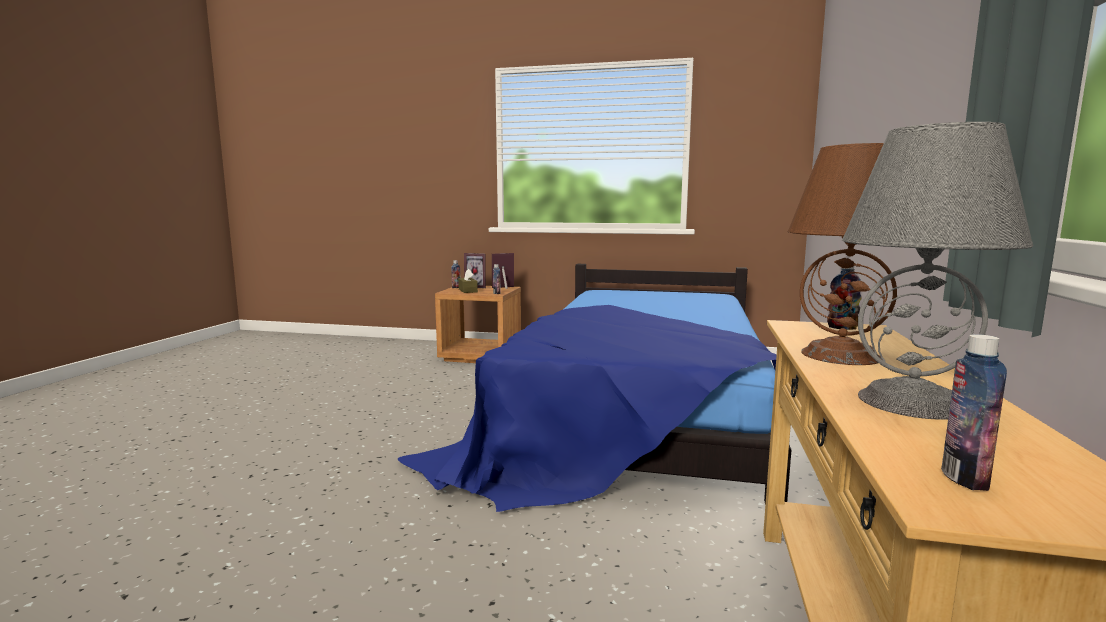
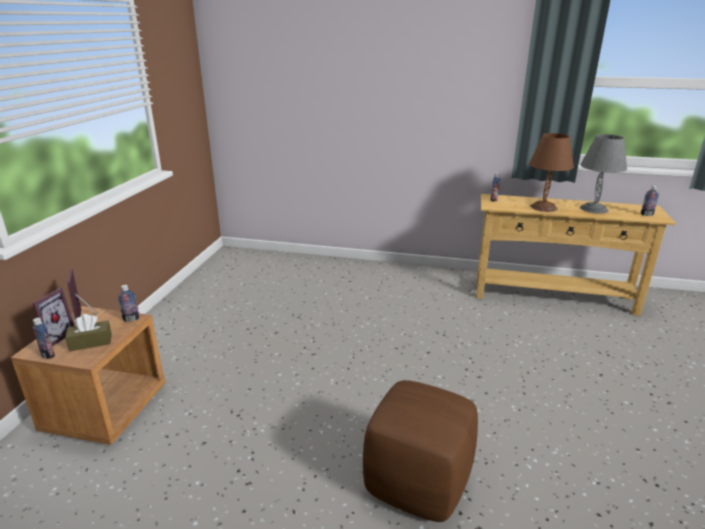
camera: 90 degrees left, 15 degrees up
bed [398,264,791,512] -> none
none -> brown ottoman [363,380,478,522]

